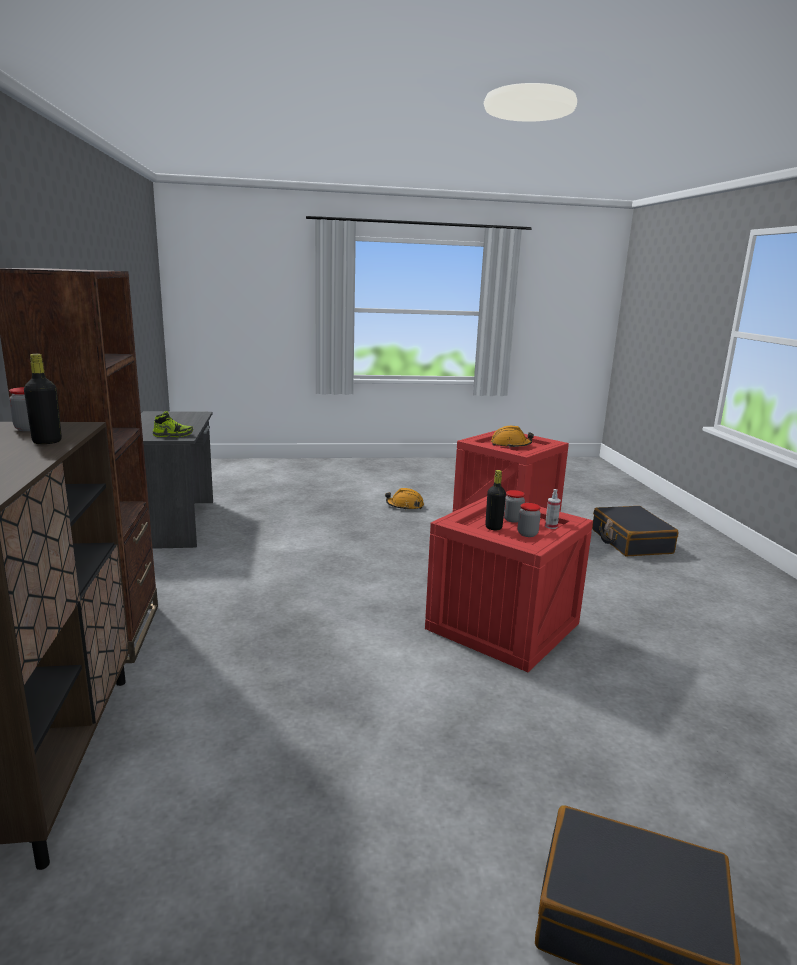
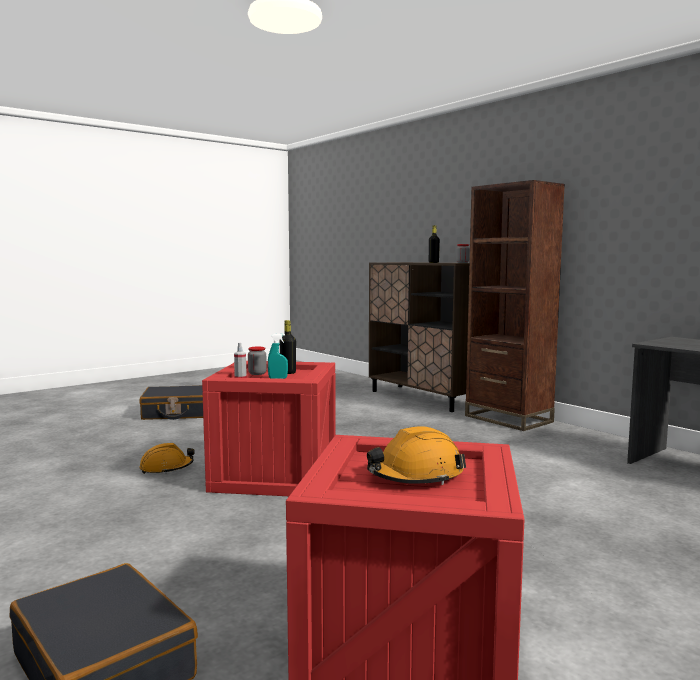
camera: 150 degrees right, 10 degrees down
shoe [153,411,193,437] -> none
orange hard hat [385,488,424,510] -> orange hard hat moved to [140,443,195,474]
jar [504,490,525,523] -> turquoise spray bottle [268,334,288,379]

